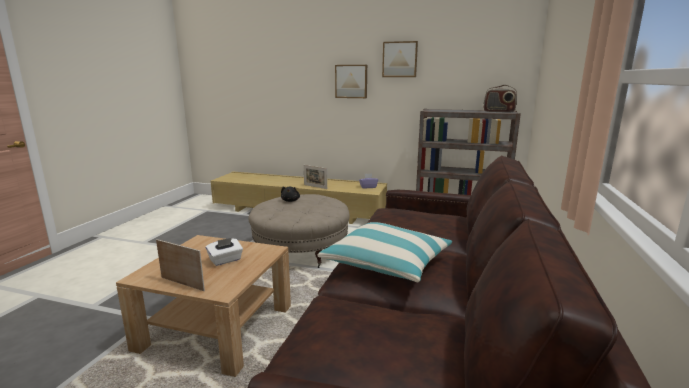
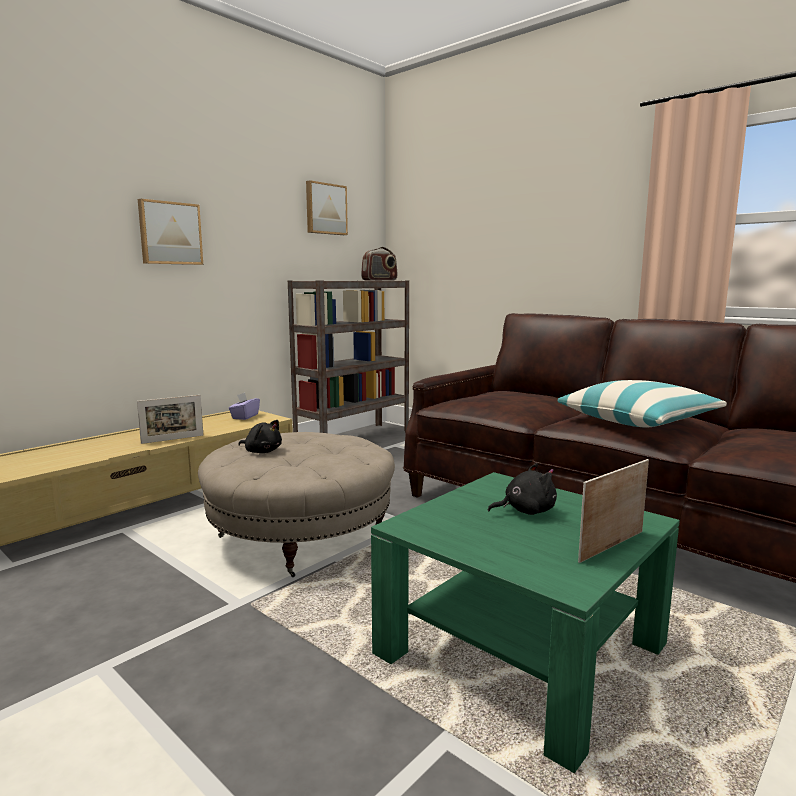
camera: 65 degrees left, 5 degrees down
brown coffee table [116,235,291,377] -> green coffee table [371,472,680,773]
white tissue box [206,238,243,266] -> black plush toy [488,463,557,515]
picture [382,41,418,77] -> picture moved to [306,180,348,235]

